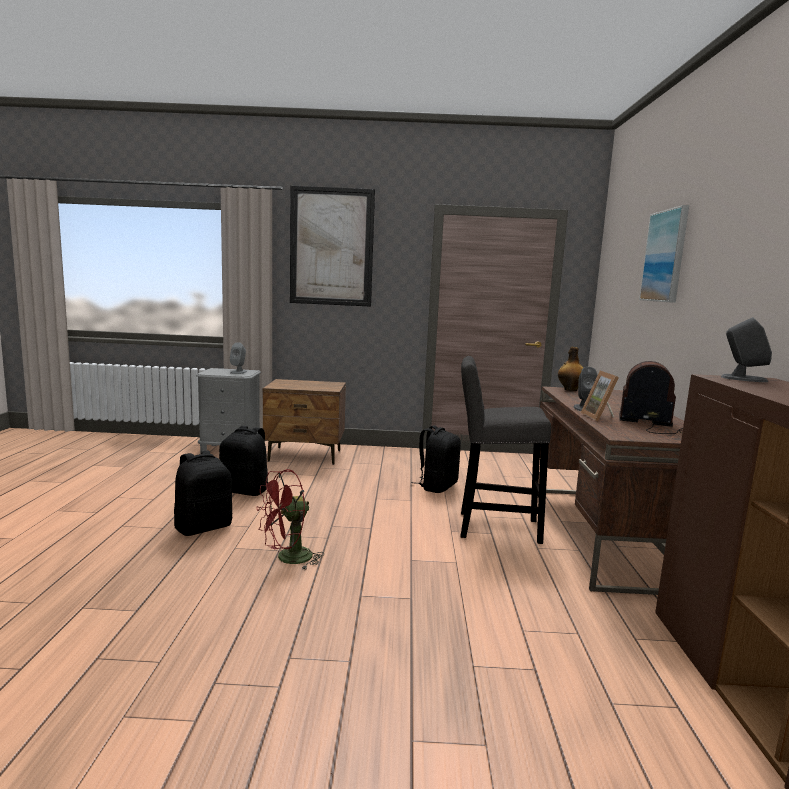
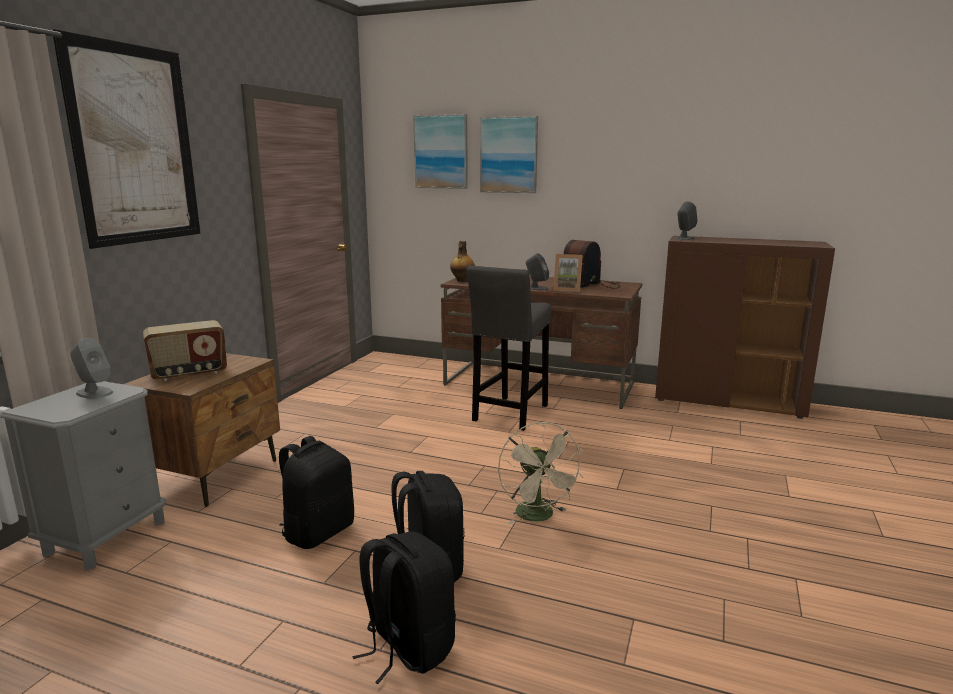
camera: 70 degrees left, 5 degrees up
red fan [256,469,323,570] -> beige fan [498,422,584,525]
black backpack [411,425,461,493] -> black backpack moved to [353,532,456,684]
none -> radio [143,320,227,381]
none -> picture [413,114,468,189]

